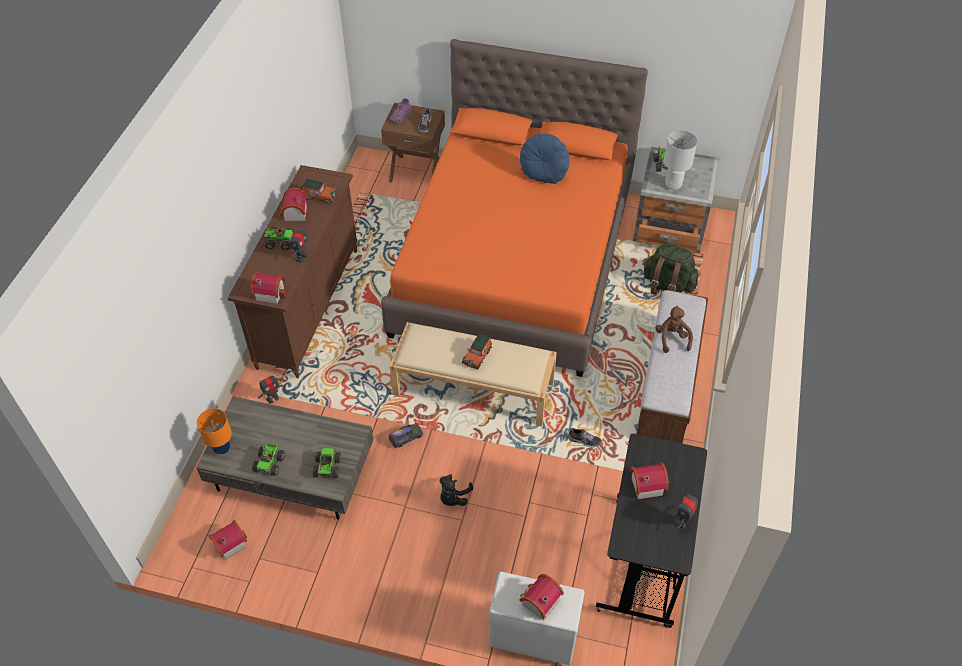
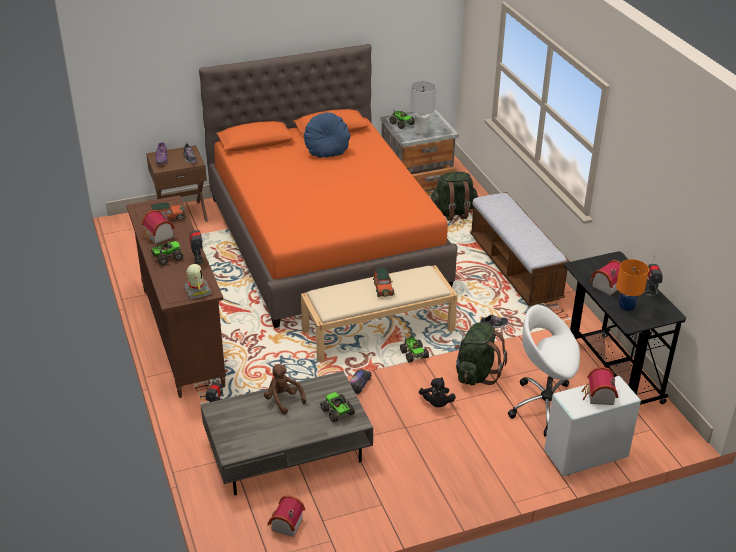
camera: 35 degrees left, 15 degrees down
orange table lamp [197,408,232,454] -> orange table lamp moved to [616,259,649,311]
toy house [250,272,287,304] -> toy robot [184,264,212,299]
toy truck [252,442,285,476] -> toy truck moved to [400,336,429,363]
brown plush toy [655,306,693,353] -> brown plush toy moved to [264,364,306,415]
none -> green backpack [455,322,507,386]
none -> white office chair [508,305,580,436]

